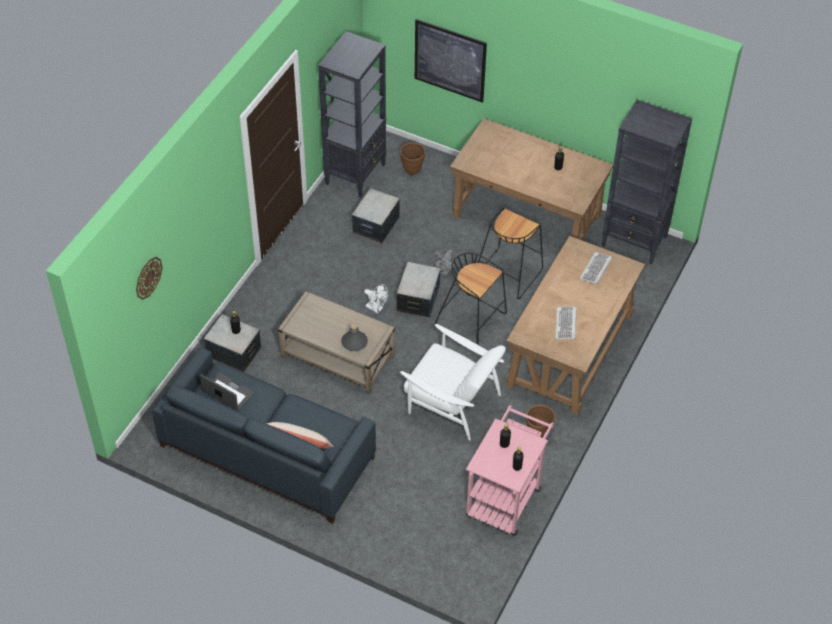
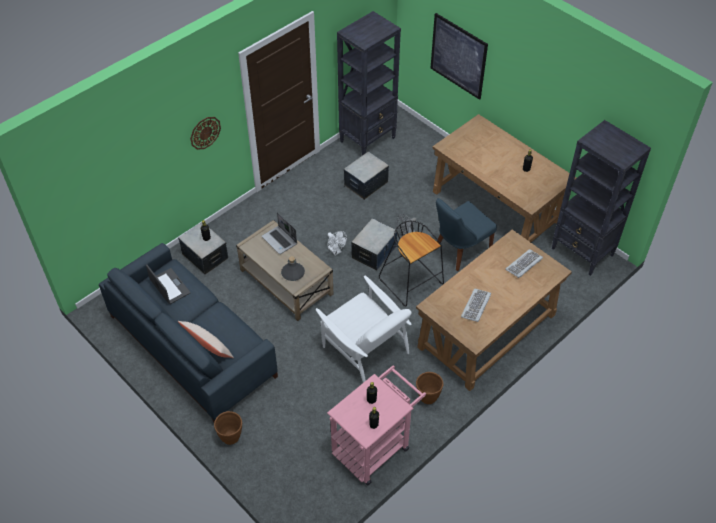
camera: 20 degrees right, 0 degrees up
wall clock [136,257,163,300] -> wall clock moved to [190,117,221,150]
brown planter [400,143,425,175] -> brown planter moved to [214,411,242,445]
black stool [478,208,543,299] -> blue chair [436,198,497,271]
none -> laptop [262,212,297,254]

